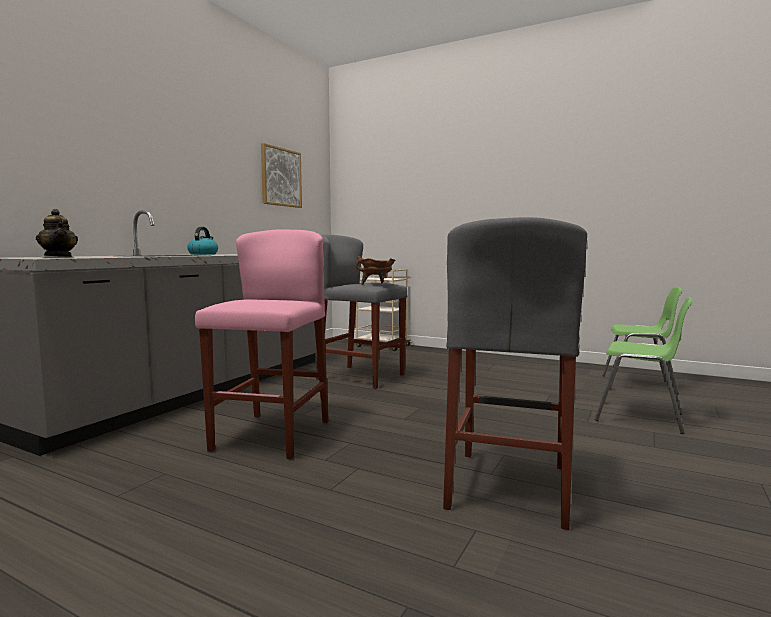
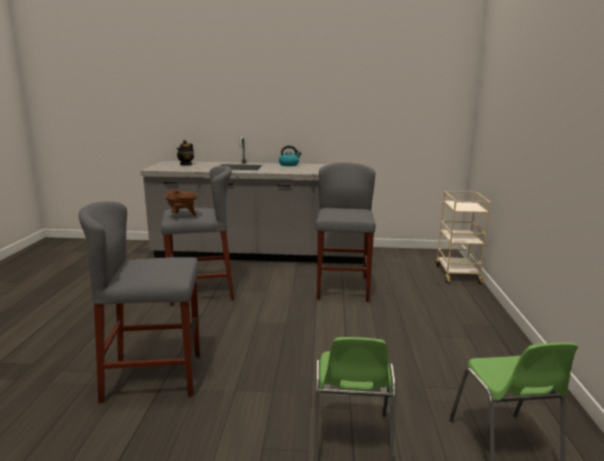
camera: 65 degrees right, 10 degrees up
pink stool [195,229,329,460] -> grey stool [161,166,234,306]
picture [261,143,302,208] -> none
brown cooking pot [356,256,395,285] -> brown cooking pot moved to [164,188,198,216]

